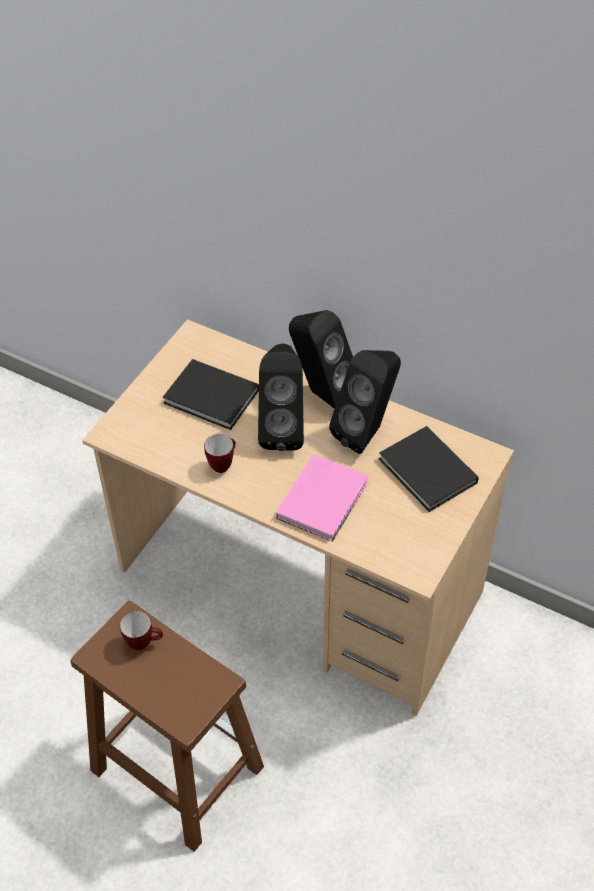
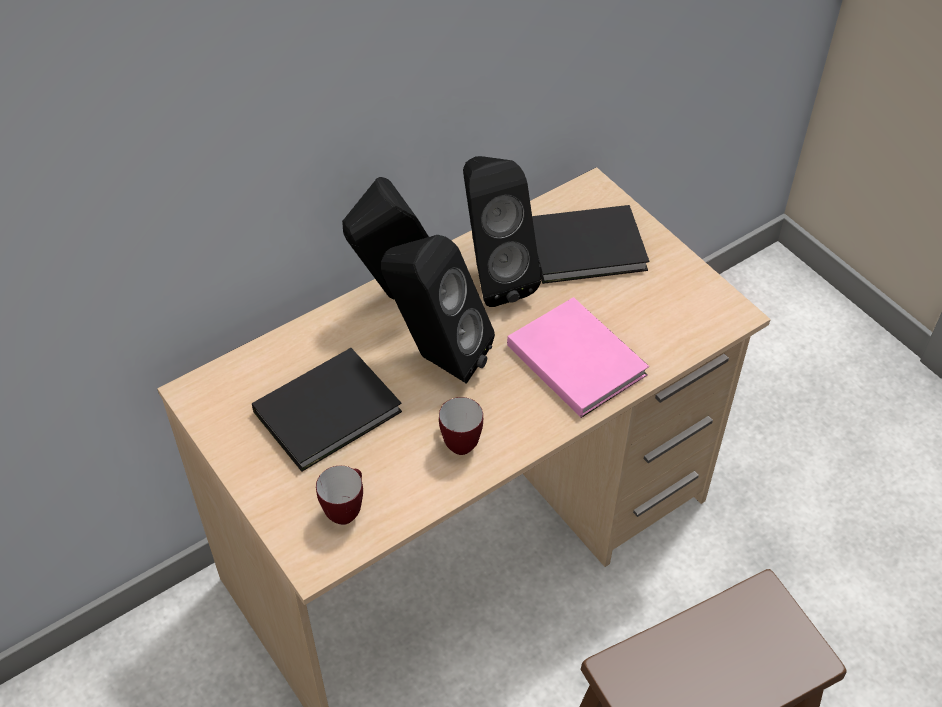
camera: 65 degrees left, 0 degrees up
mug [120,611,163,650] -> mug moved to [316,466,363,525]

